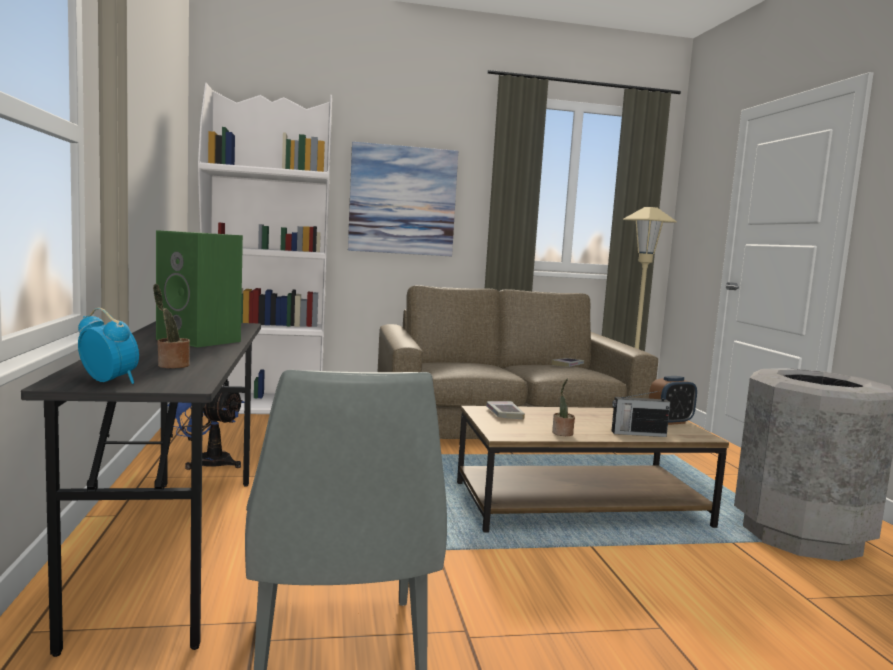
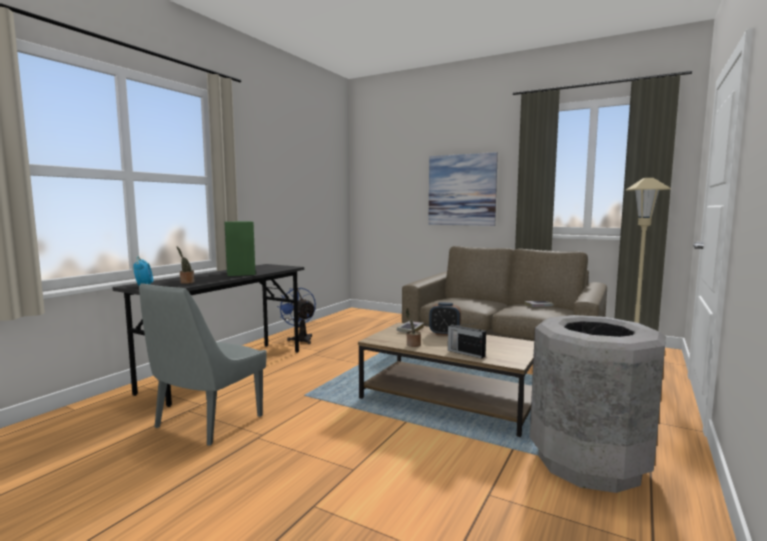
camera: 40 degrees right, 0 degrees up
white bookcase [198,83,332,414] -> none
alarm clock [649,376,697,425] -> alarm clock moved to [429,302,461,336]

